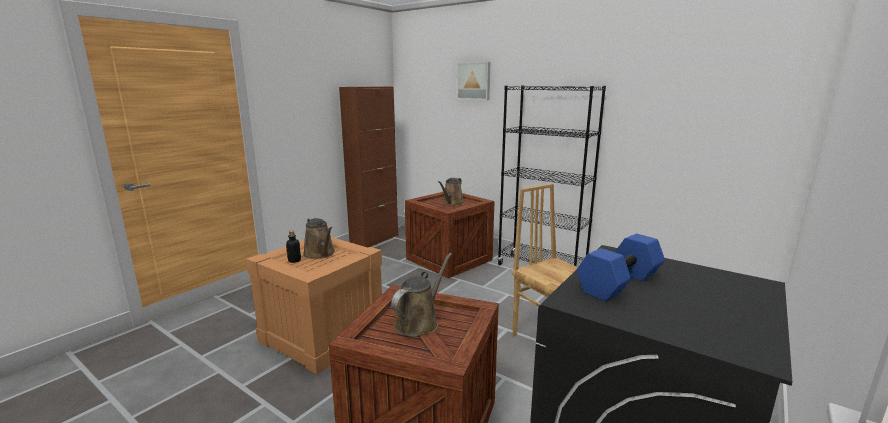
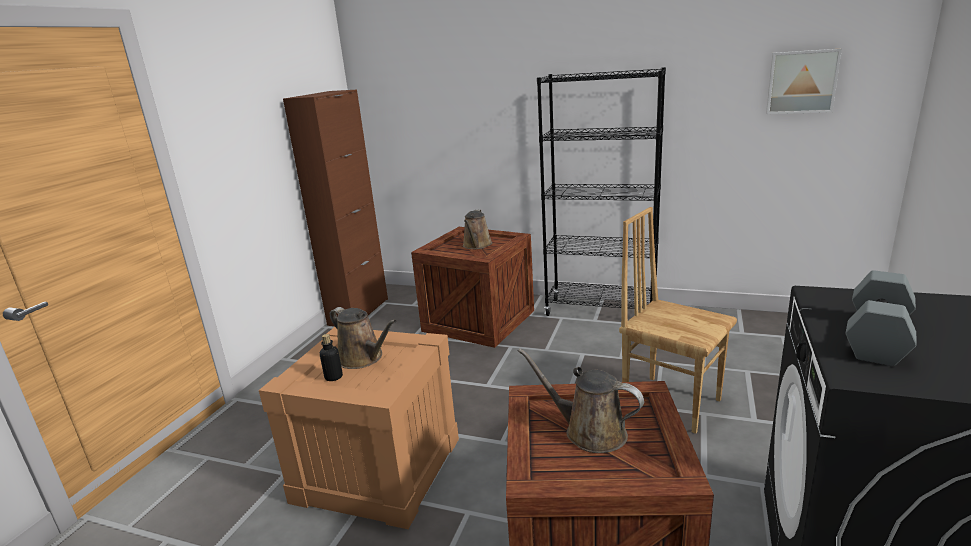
camera: 15 degrees left, 5 degrees up
brown watering can [391,253,452,337] -> brown watering can turned 75 degrees counterclockwise [518,348,644,453]
picture [457,62,490,100] -> picture moved to [766,49,842,114]
blue dumbbell [577,234,665,301] -> grey dumbbell [845,270,917,366]

